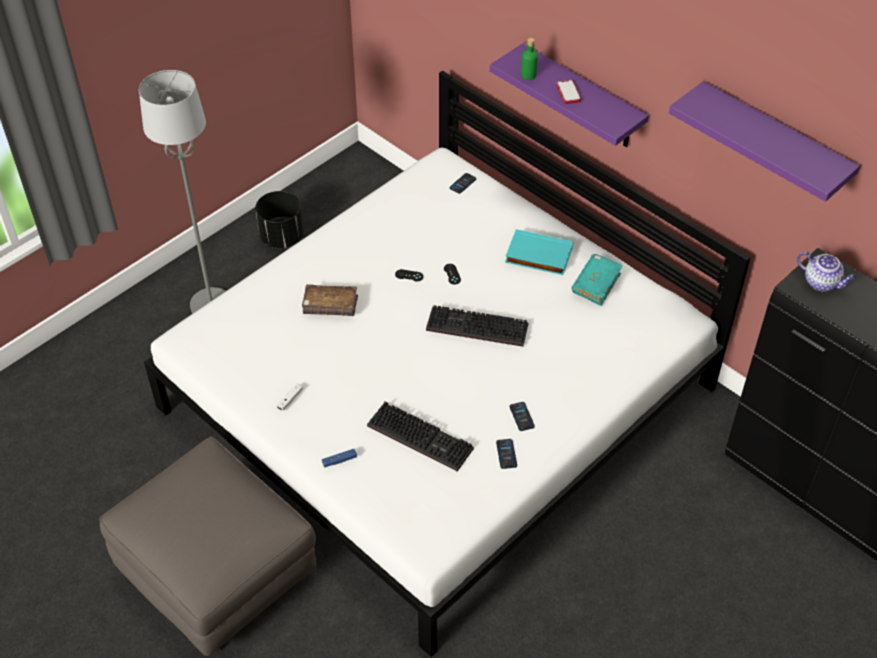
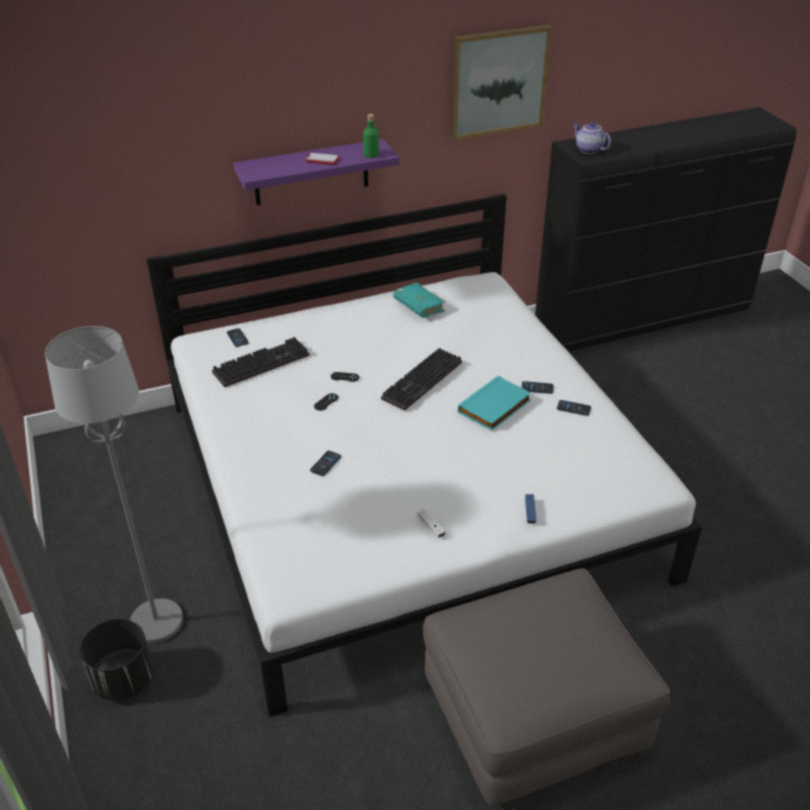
camera: 65 degrees left, 10 degrees down
black planter [255,191,304,248] -> black planter moved to [79,618,153,701]
brown book [302,284,358,316] -> phone [310,451,341,476]
keyboard [367,402,474,471] -> keyboard moved to [212,337,310,387]
turquoise book [505,229,573,275] -> turquoise book moved to [458,376,531,431]
green bottle [521,38,538,80] -> green bottle moved to [363,114,379,158]
purple shelf [669,81,860,202] -> picture [451,25,552,140]
teapot [797,252,856,291] -> teapot turned 105 degrees counterclockwise [573,122,611,154]

